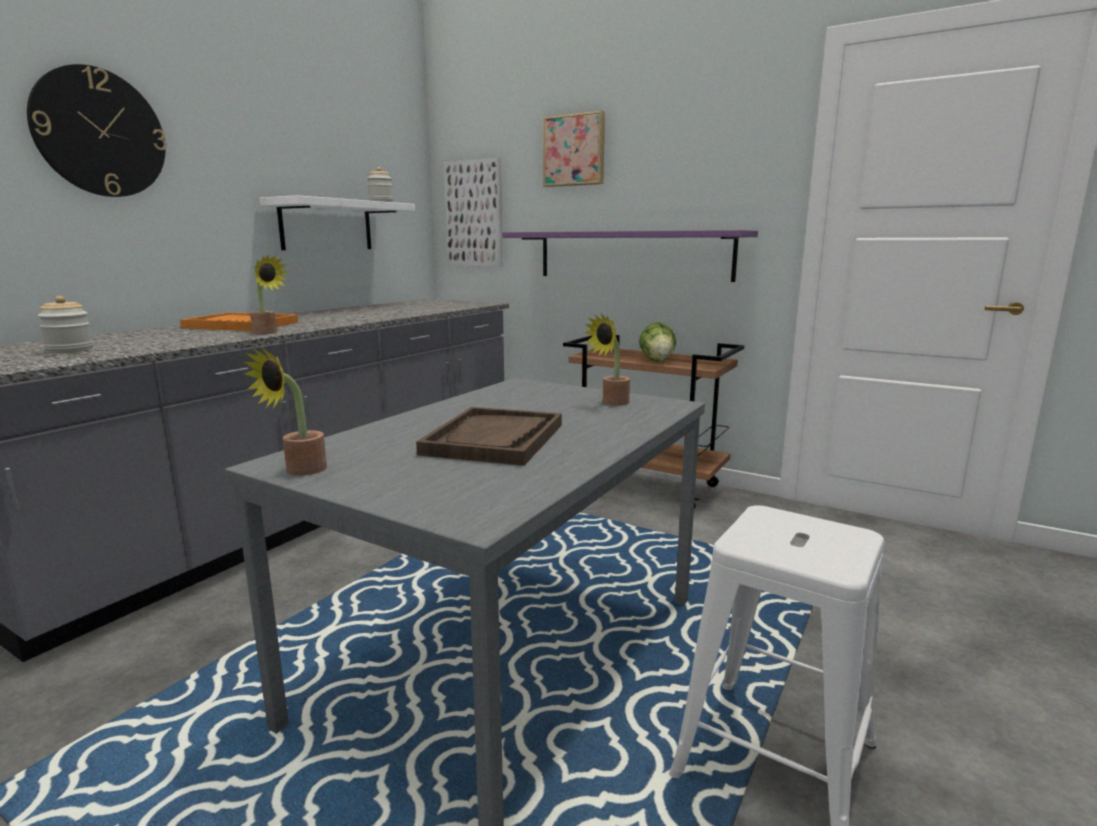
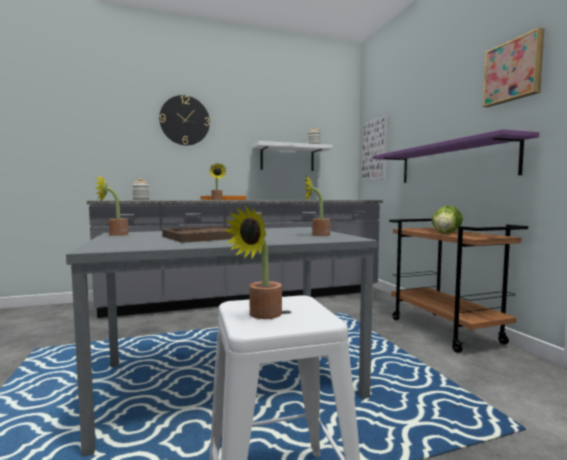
camera: 40 degrees right, 10 degrees down
picture [543,110,605,187] -> picture moved to [483,28,544,107]
none -> potted plant [224,205,282,319]

